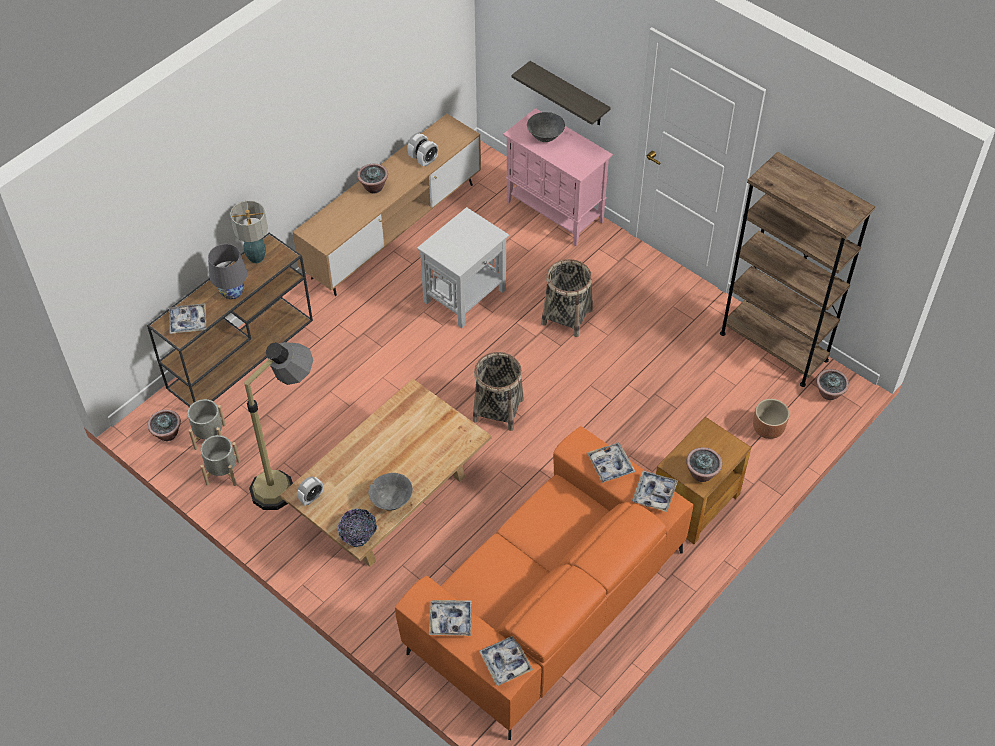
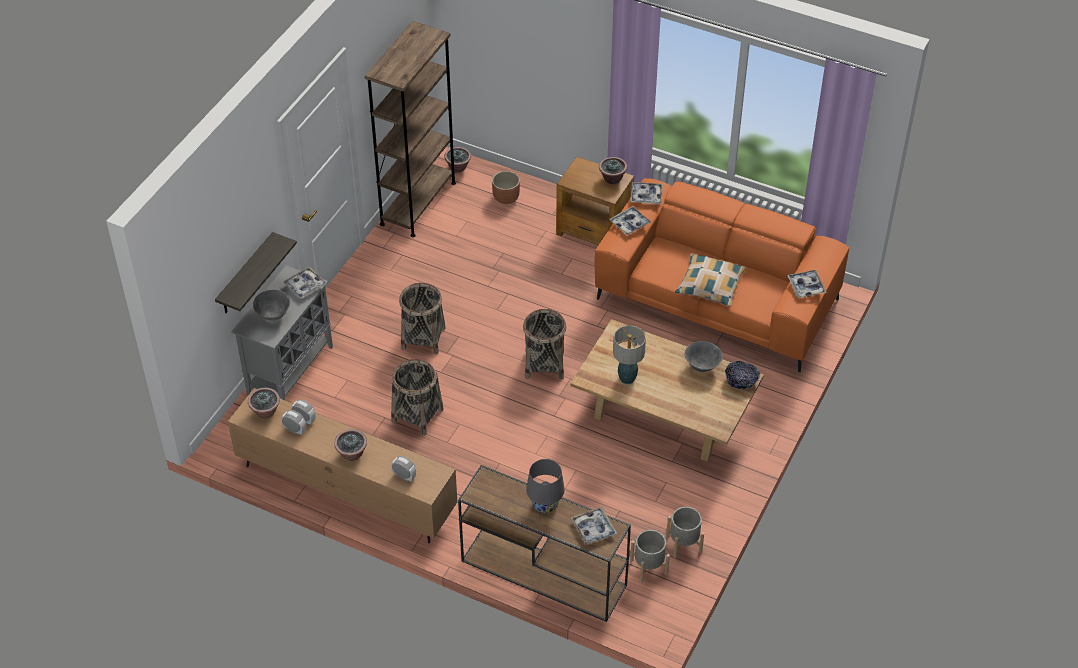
camera: 105 degrees left, 5 degrees down
potted plant [148,409,181,441] -> potted plant moved to [248,388,280,418]
table lamp [230,200,268,263] -> table lamp moved to [613,325,646,384]
floor lamp [244,342,313,510] -> none
alarm clock [297,476,323,506] -> alarm clock moved to [391,456,416,482]
white side table [417,207,509,328] -> basket [391,359,443,435]
tray [479,636,533,686] -> tray moved to [283,267,327,299]
pink cabinet [503,108,613,246] -> grey cabinet [231,265,333,401]
none -> pillow [675,253,747,307]

